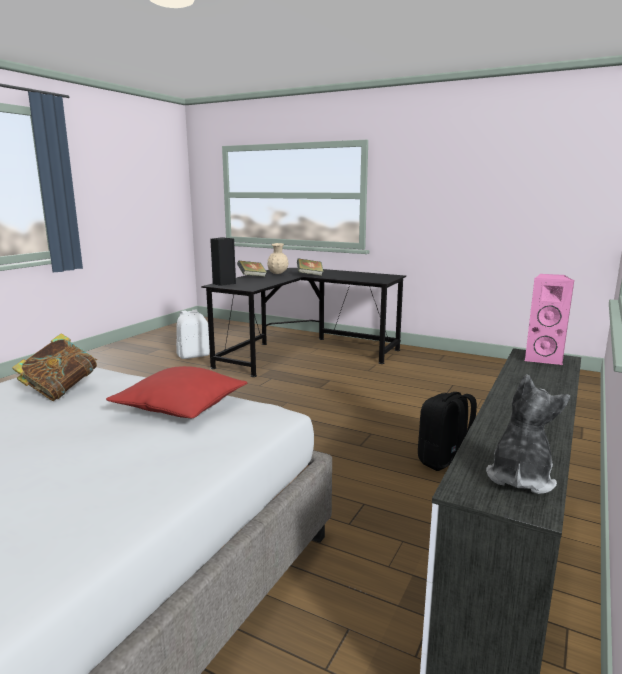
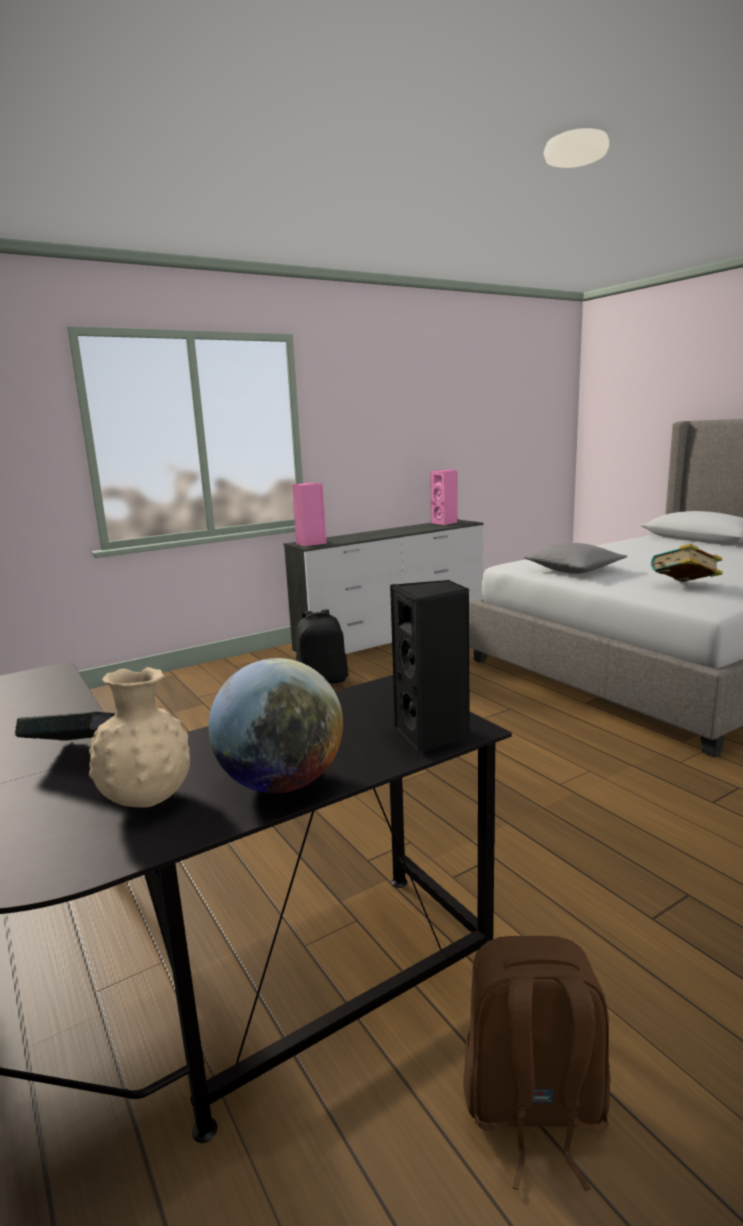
camera: 150 degrees left, 0 degrees up
red pillow [106,366,247,419] -> grey pillow [524,543,627,574]
white backpack [176,309,210,359] -> brown backpack [463,936,610,1191]
book [237,261,267,277] -> globe [208,658,343,793]
plush toy [486,375,570,494] -> pink speaker [430,469,458,525]

